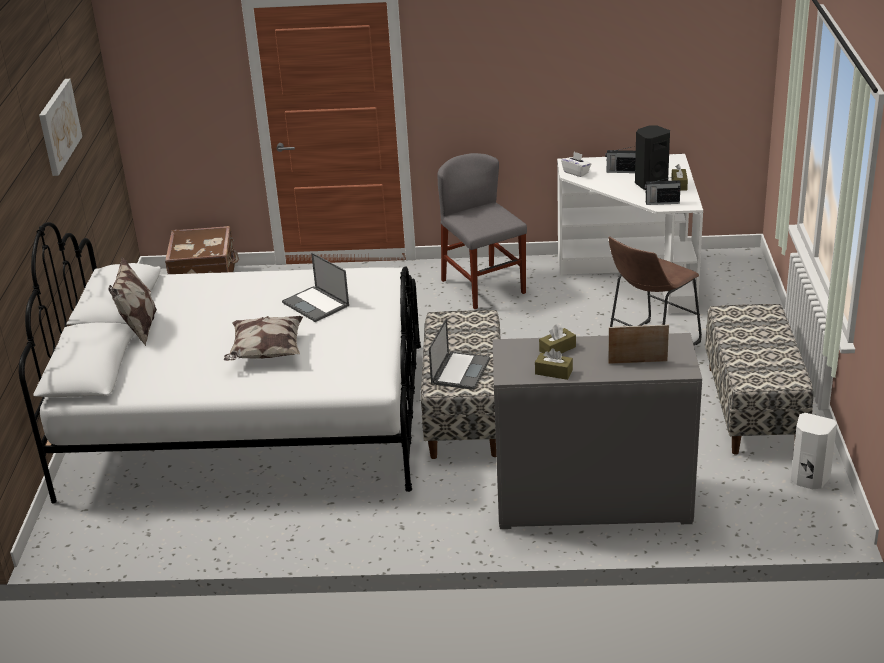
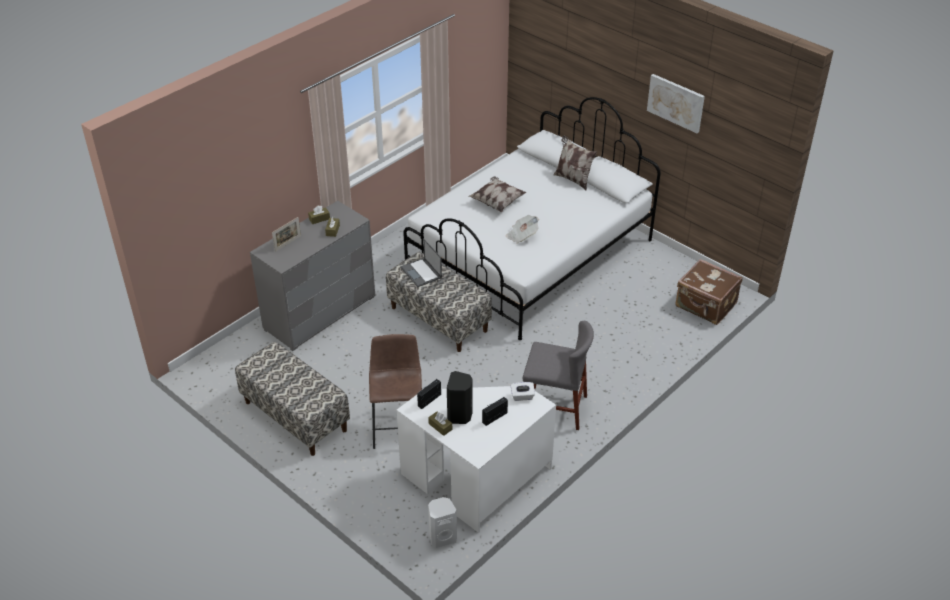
camera: 130 degrees right, 10 degrees up
laptop [282,253,349,322] -> newspaper [506,215,539,244]
white speaker [791,413,837,489] -> white speaker moved to [428,497,457,548]

